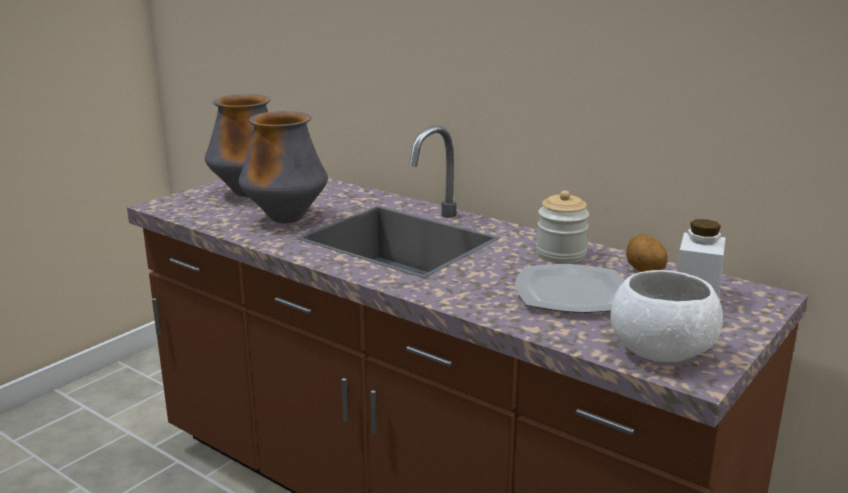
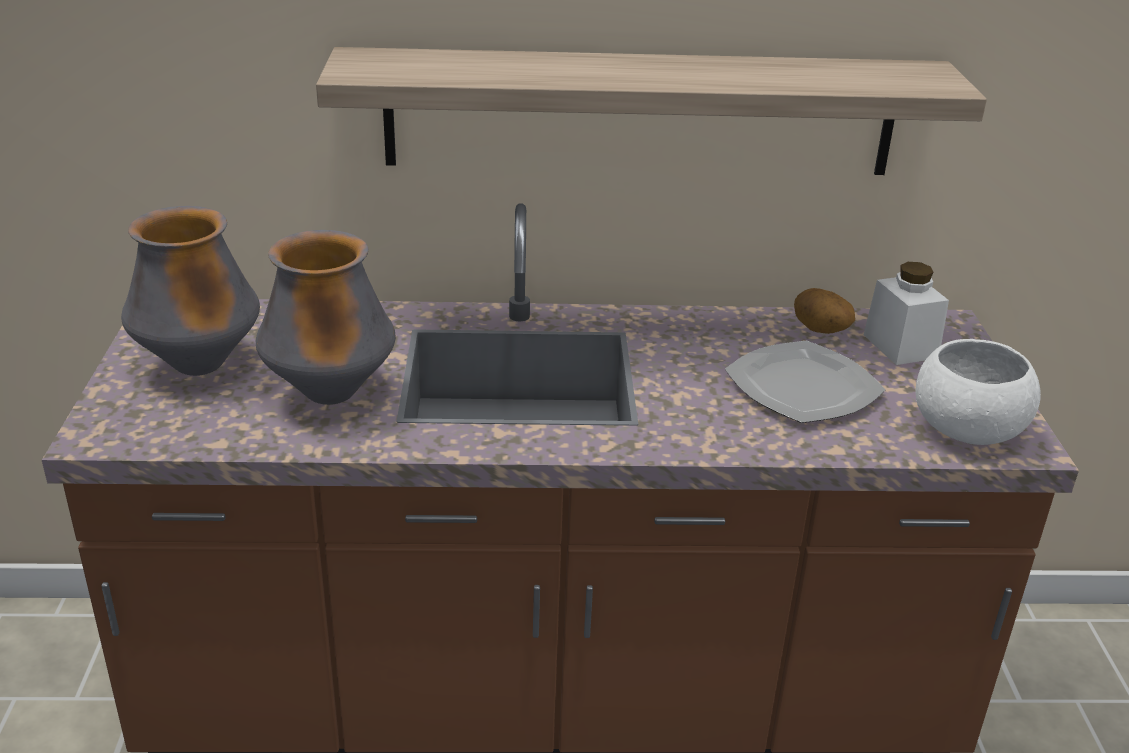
camera: 40 degrees left, 10 degrees up
jar [536,190,590,264] -> none
none -> shelf [316,47,987,175]

